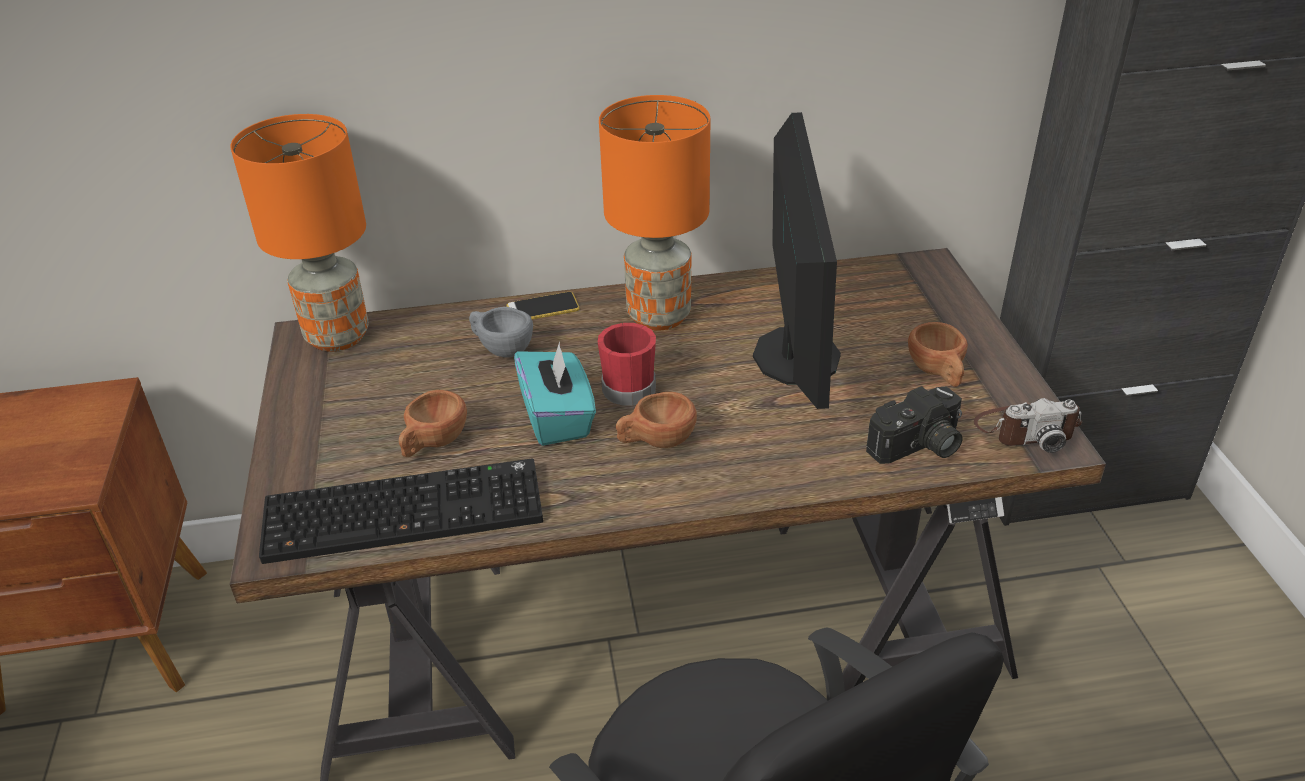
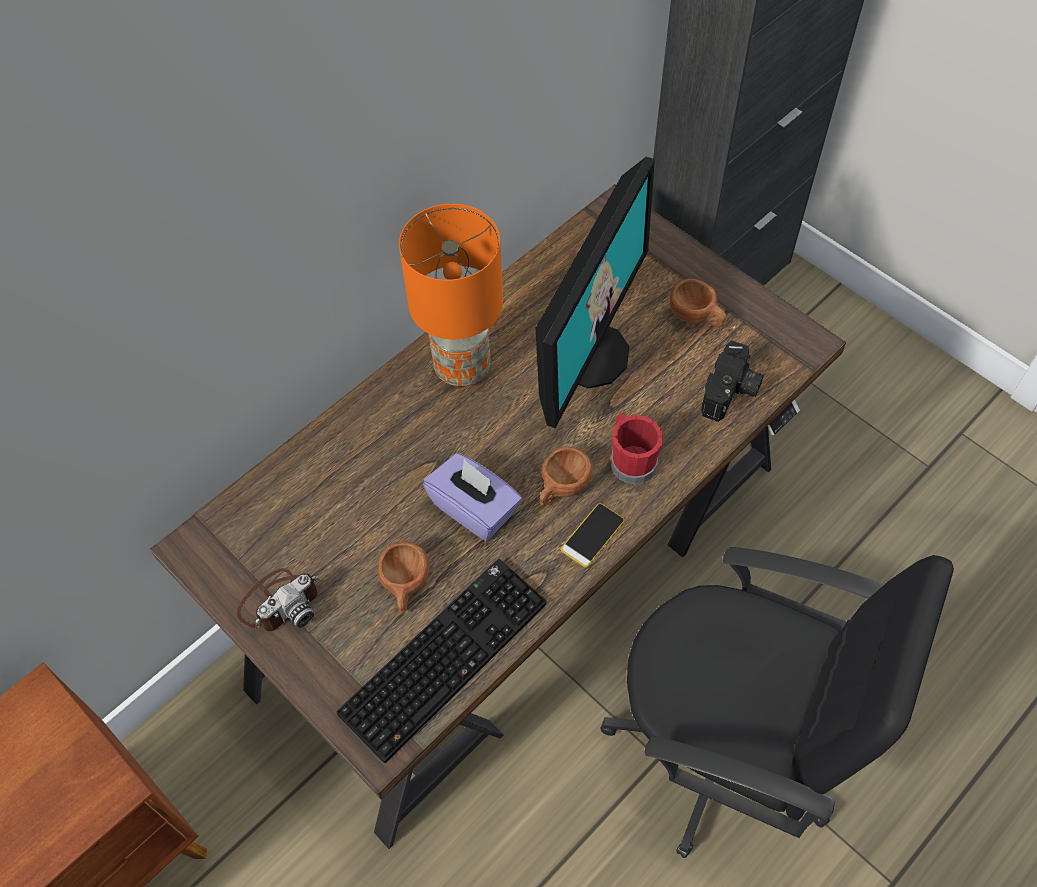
camera: 35 degrees left, 20 degrees up
orange table lamp [231,114,368,351] -> none
grey cup [469,307,533,357] -> none
phone [506,292,580,319] -> phone moved to [561,503,625,567]
turquoise tissue box [514,341,596,446] -> purple tissue box [423,453,522,541]
red mug [598,323,656,406] -> red mug moved to [611,413,663,484]
monitor [753,112,841,409] -> monitor turned 60 degrees clockwise [535,157,655,428]
camera [974,398,1082,453] -> camera moved to [237,568,320,631]

